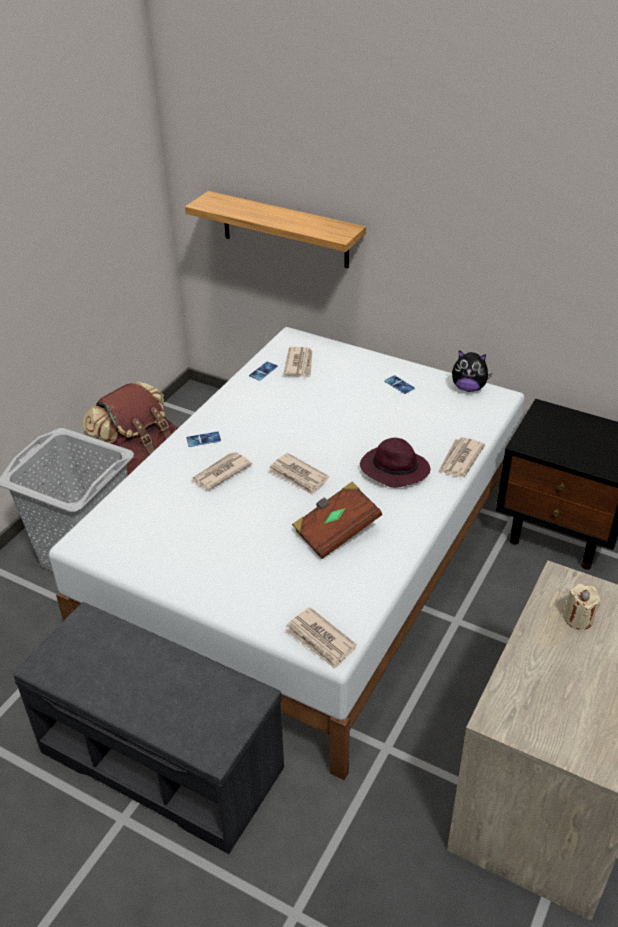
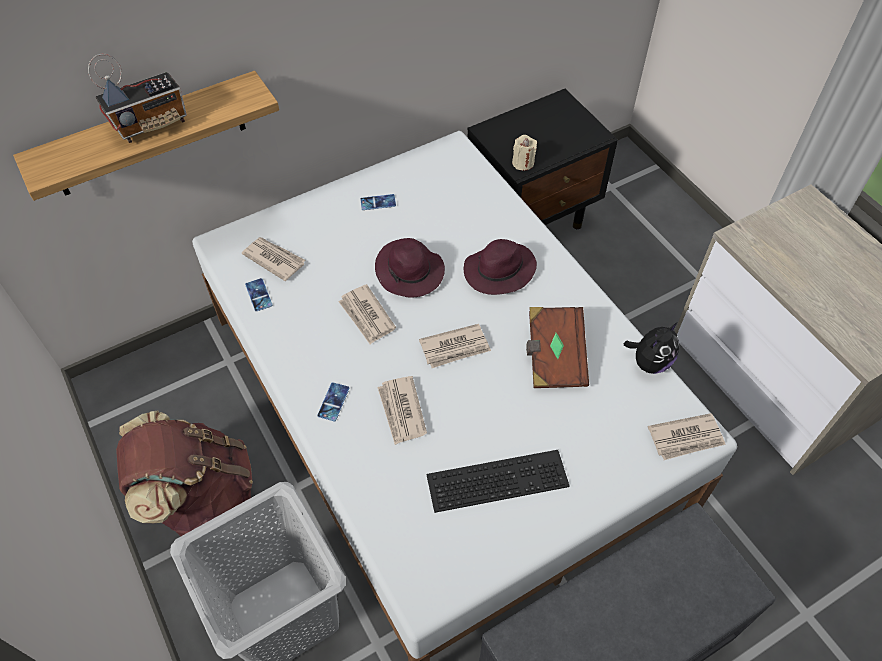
camera: 60 degrees left, 15 degrees up
newspaper [438,437,485,477] -> newspaper moved to [338,284,396,345]
plush toy [452,350,492,392] -> plush toy moved to [624,322,680,374]
beige candle [562,584,601,630] -> beige candle moved to [512,135,537,171]
none -> radio [88,54,187,143]
none -> purple hat [375,238,445,298]
none -> keyboard [426,450,570,513]

